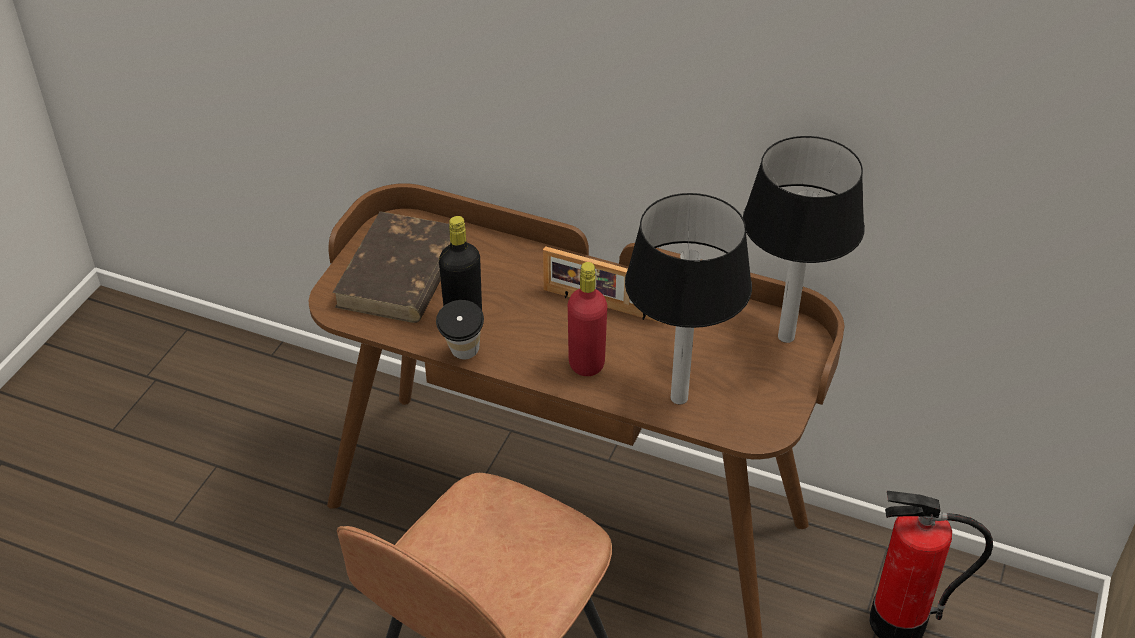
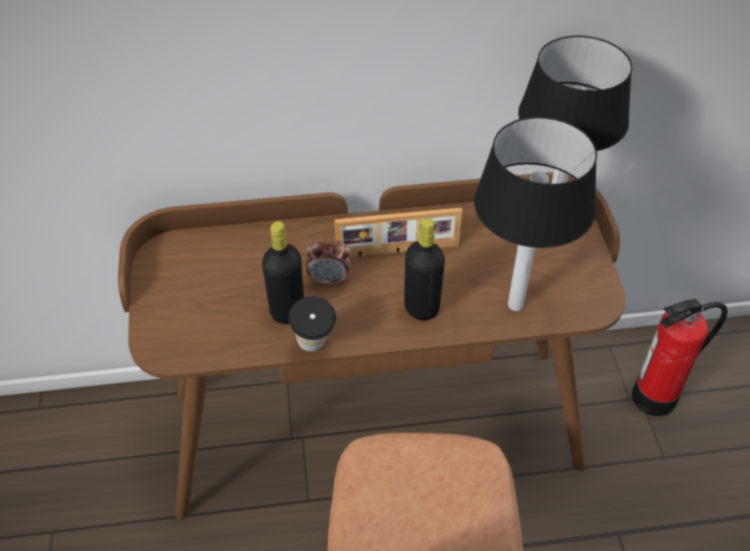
camera: 30 degrees left, 5 degrees up
brown book [332,211,450,323] -> none
red bottle [568,262,607,376] -> black bottle [404,218,445,321]
none -> alarm clock [306,239,350,285]

